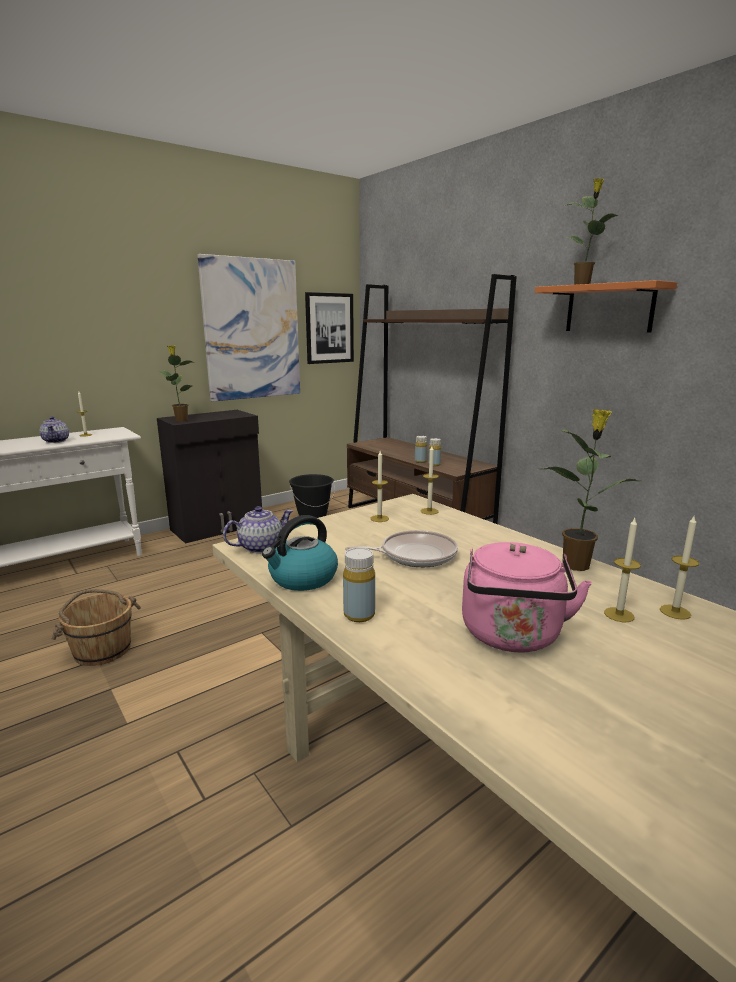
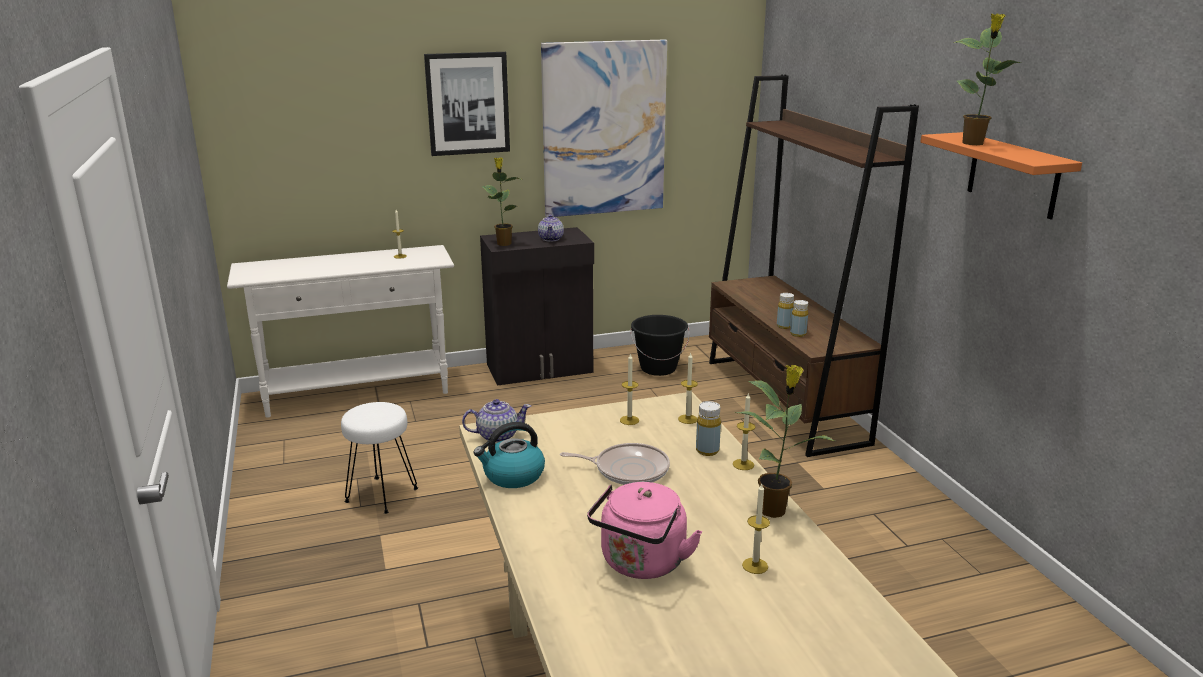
camera: 20 degrees right, 5 degrees up
teapot [39,416,69,443] -> teapot moved to [538,214,564,242]
brown bucket [52,589,141,666] -> white stool [341,402,418,514]
picture [305,292,354,364] -> picture moved to [424,52,510,156]
yellow bottle [343,548,375,622] -> yellow bottle moved to [696,401,721,456]
candle [660,516,699,620] -> candle moved to [733,392,756,470]

